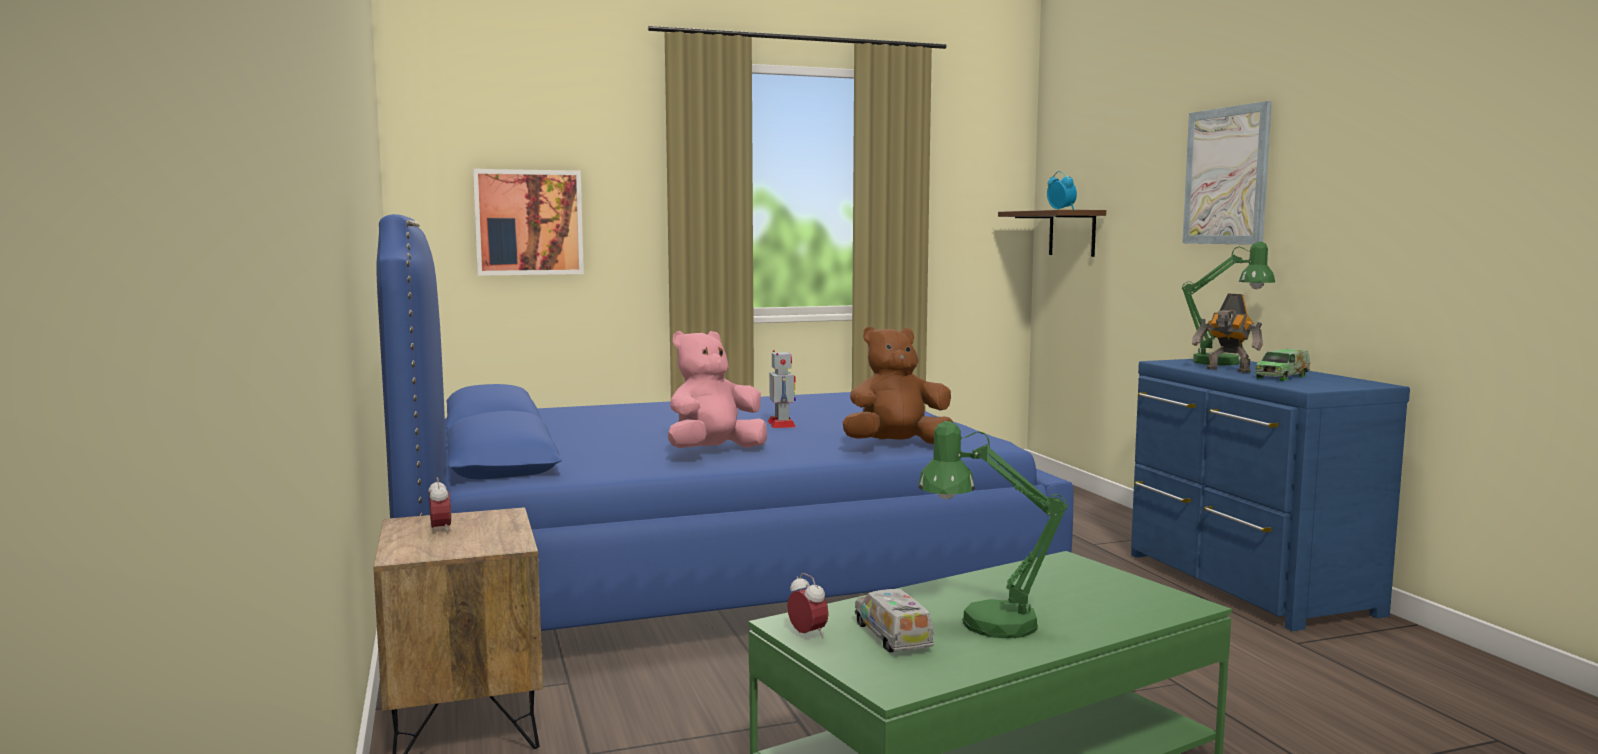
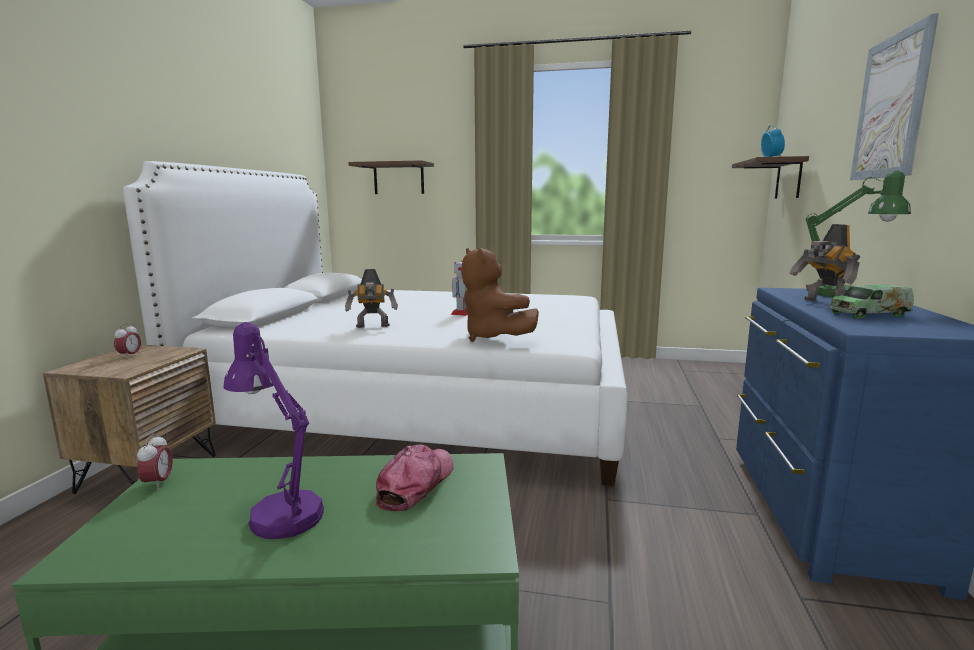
camera: 30 degrees right, 5 degrees up
blue bed [377,214,1074,631] -> white bed [123,161,627,486]
picture [473,169,584,276] -> brown shelf [348,160,434,194]
pink plush toy [668,331,767,448] -> toy robot [345,269,398,328]
brown plush toy [843,326,953,444] -> brown plush toy turned 135 degrees counterclockwise [461,248,539,342]
toy truck [855,589,934,652] -> none
green table lamp [918,421,1068,638] -> purple table lamp [224,322,324,539]
none -> cap [376,445,453,511]

